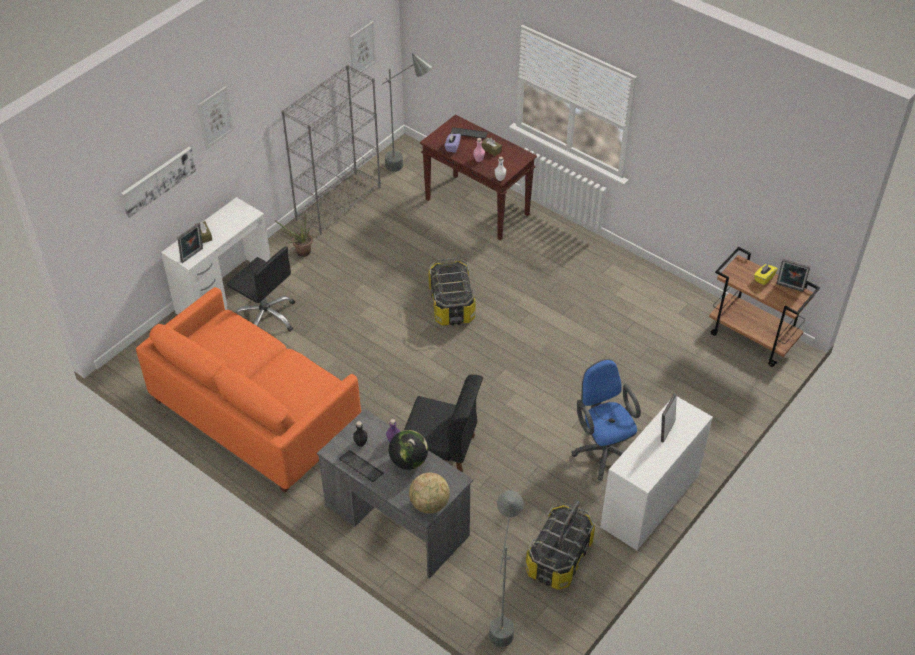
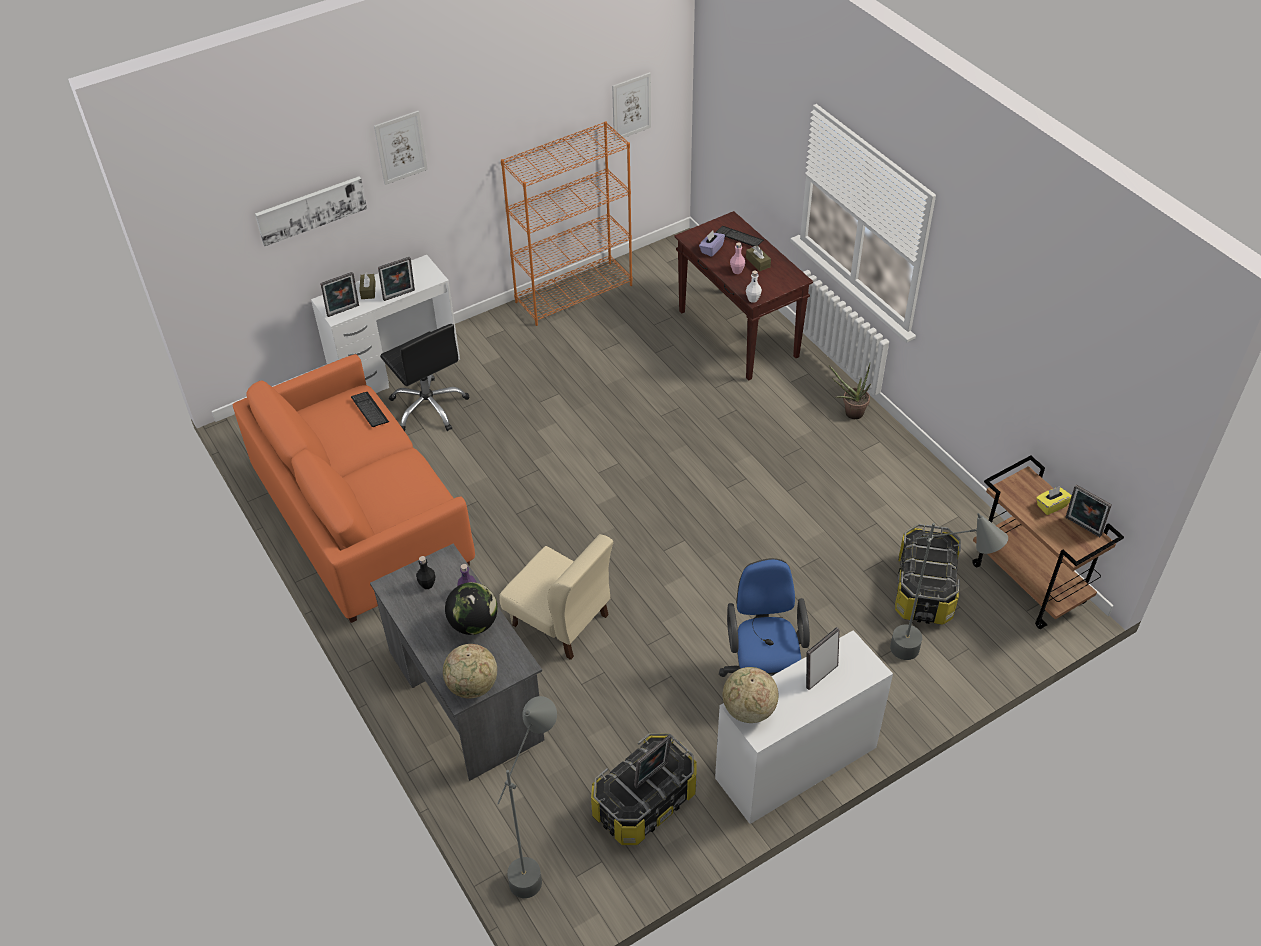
camera: 20 degrees right, 0 degrees up
potted plant [276,213,313,257] -> potted plant moved to [829,364,871,419]
grey bookcase [281,65,381,235] -> orange bookcase [501,121,632,326]
keyboard [339,450,384,482] -> keyboard moved to [351,392,389,427]
grey floor lamp [383,53,432,172] -> grey floor lamp moved to [890,513,1008,660]
black chair [404,374,483,472] -> beige chair [499,534,614,660]
storage box [428,258,475,326] -> storage box moved to [895,524,961,625]
none -> picture frame [378,257,415,301]
none -> globe [723,667,779,723]

